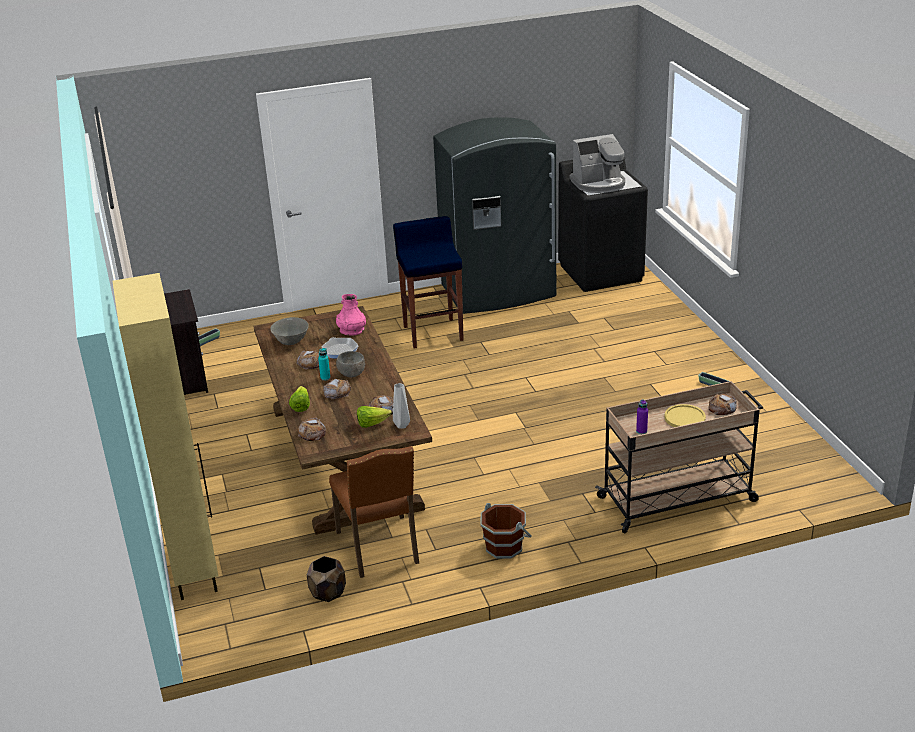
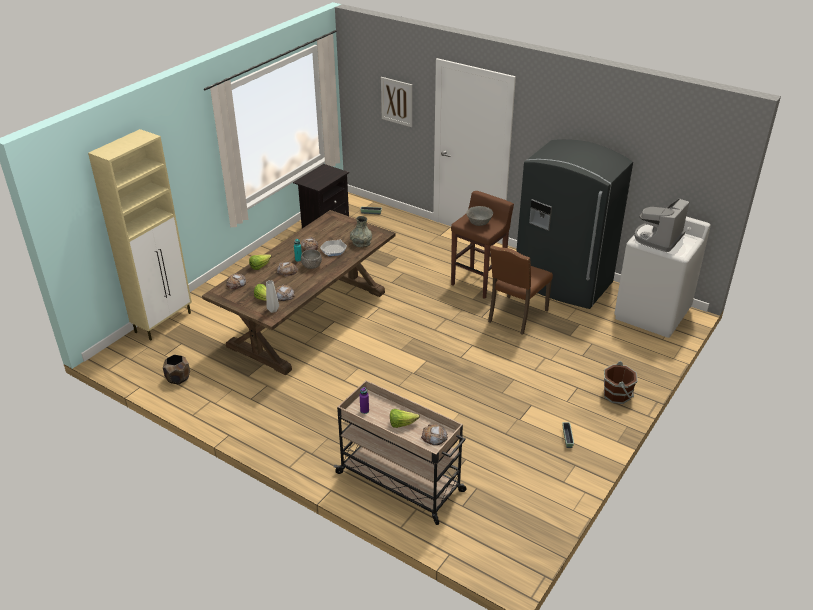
camera: 50 degrees right, 5 degrees up
grey bowl [270,317,309,345] -> grey bowl moved to [466,206,493,226]
brown chair [329,446,419,578] -> brown chair moved to [488,245,553,335]
pink vase [336,294,366,336] -> grey vase [350,216,372,247]
blue stool [393,216,464,349] -> brown stool [451,191,514,299]
brown bucket [480,503,531,559] -> brown bucket moved to [604,361,638,404]
black washing machine [558,160,648,292] -> white washing machine [614,217,711,338]
coffee machine [570,134,626,193] -> coffee machine turned 90 degrees clockwise [634,198,689,252]
yellow plate [664,404,706,427] -> lettuce [390,409,420,428]
none -> picture [381,77,412,127]

